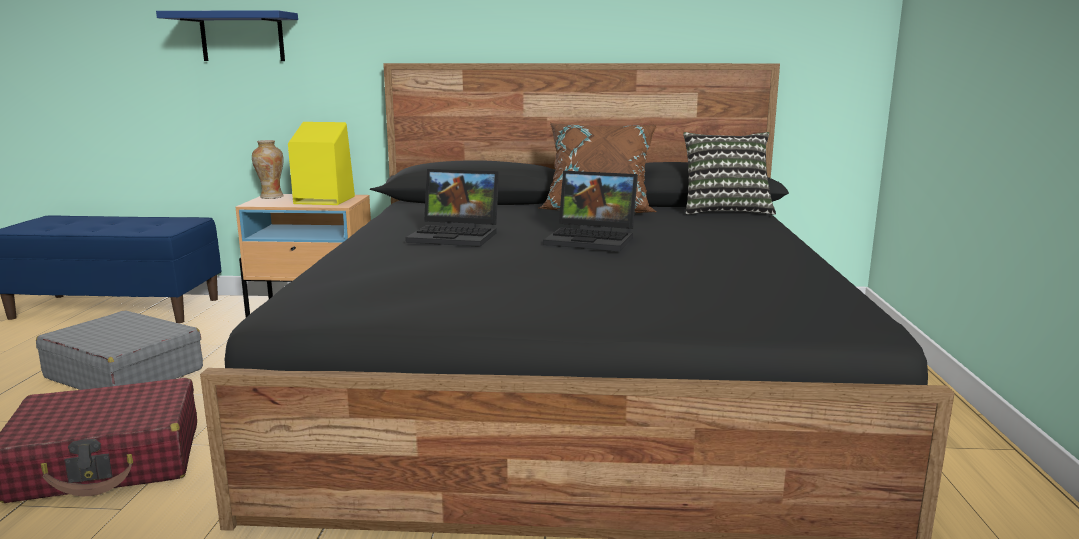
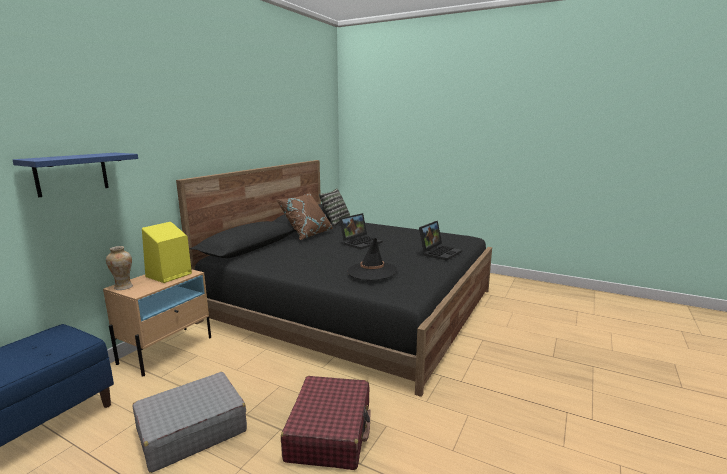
camera: 65 degrees left, 0 degrees up
laptop [406,169,499,247] -> laptop moved to [419,221,462,261]
none -> black hat [347,238,397,280]

